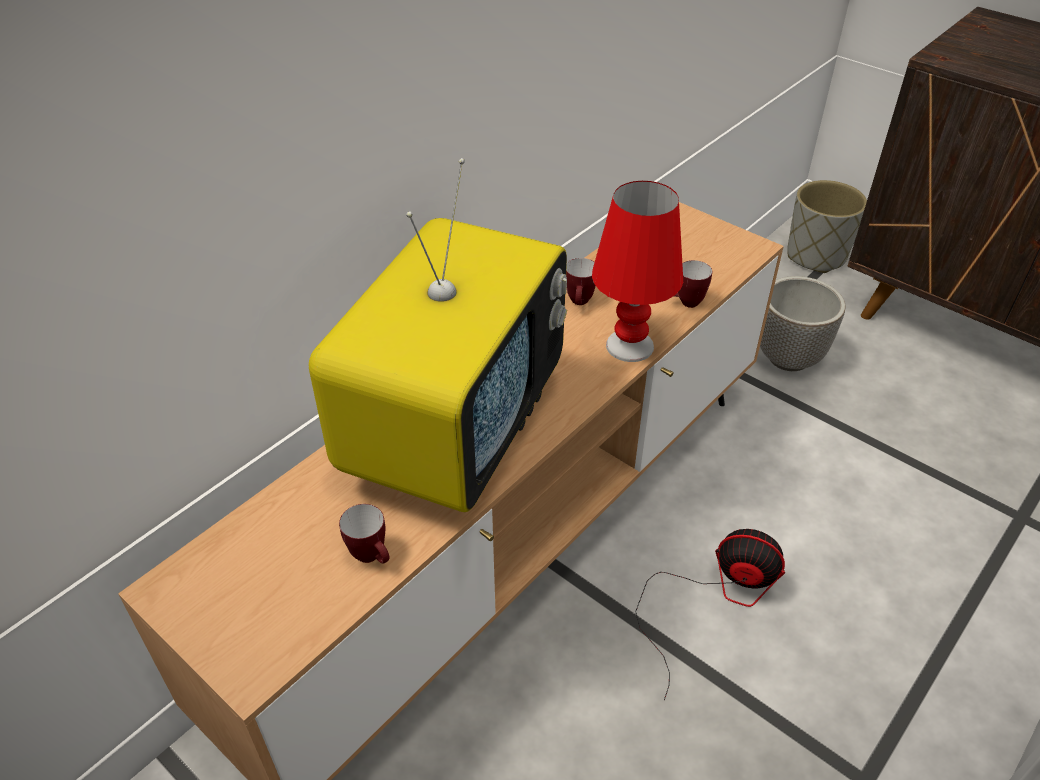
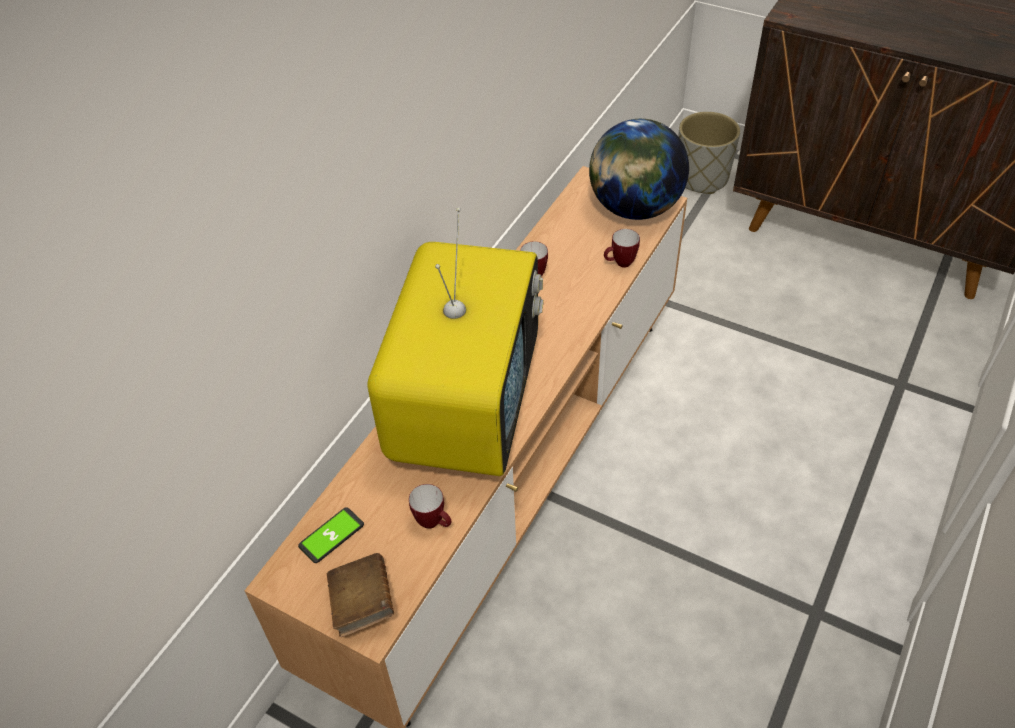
camera: 10 degrees left, 5 degrees up
red table lamp [592,181,683,362] -> none
fan [635,529,785,700] -> none
planter [760,276,846,371] -> none
none -> phone [298,507,364,563]
none -> brown book [327,553,394,637]
none -> globe [589,119,689,220]

